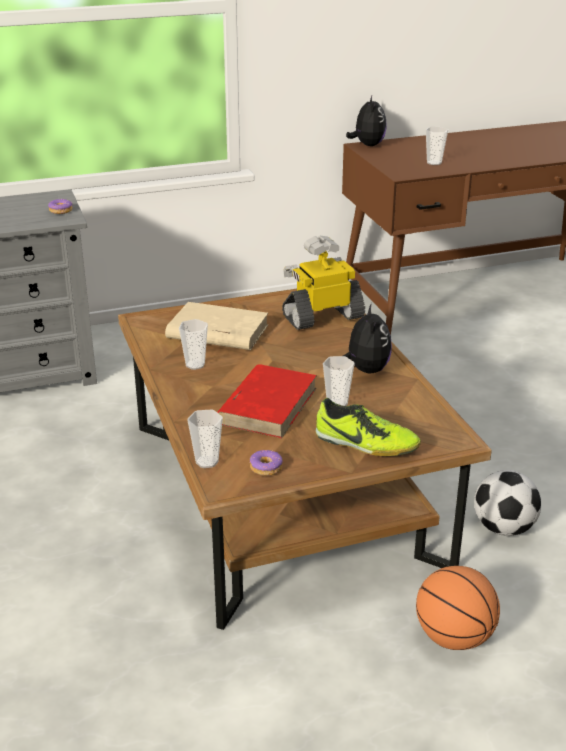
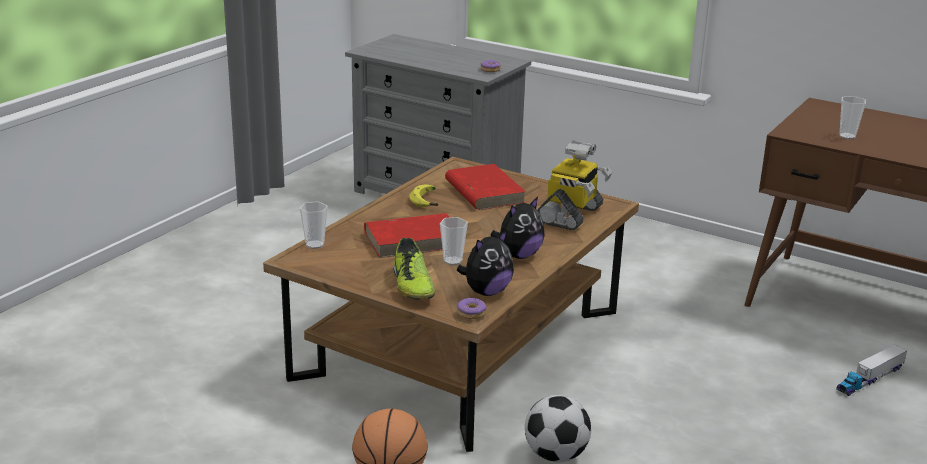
camera: 50 degrees right, 5 degrees down
beige book [165,302,268,350] -> red book [445,164,526,210]
cup [179,319,208,370] -> banana [409,184,438,207]
donut [250,450,283,476] -> donut moved to [457,298,487,319]
toy robot [282,235,365,330] -> toy robot turned 90 degrees clockwise [538,141,612,230]
plush toy [346,96,387,146] -> plush toy moved to [457,230,514,296]
none -> toy truck [836,345,907,396]

